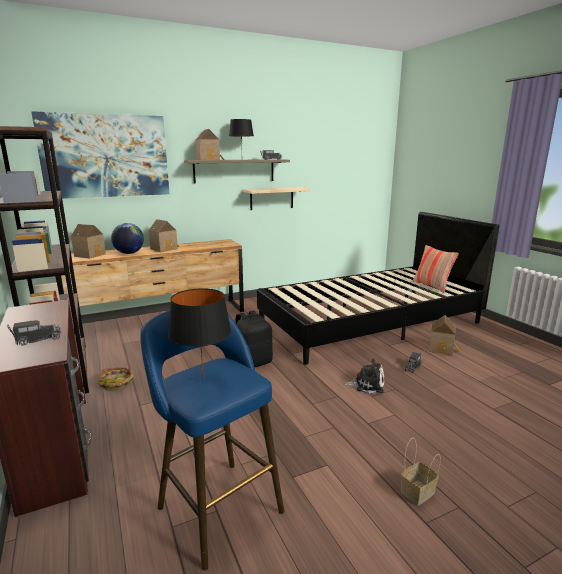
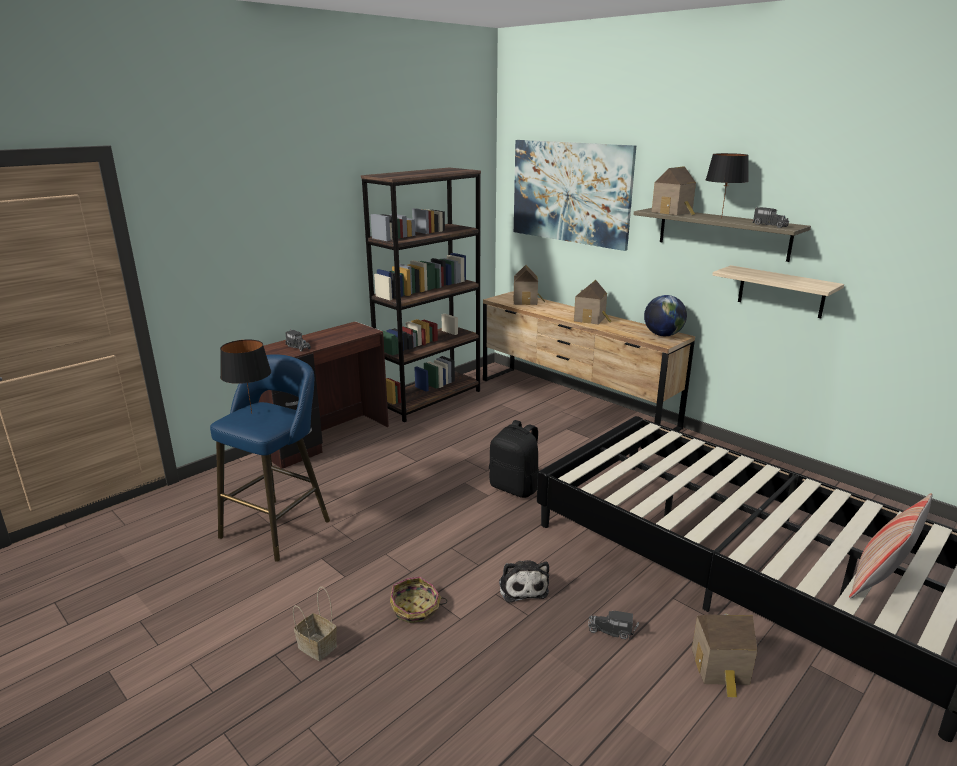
camera: 70 degrees right, 5 degrees up
basket [98,367,134,391] -> basket moved to [390,577,447,623]
globe [111,223,144,254] -> globe moved to [644,295,687,336]

